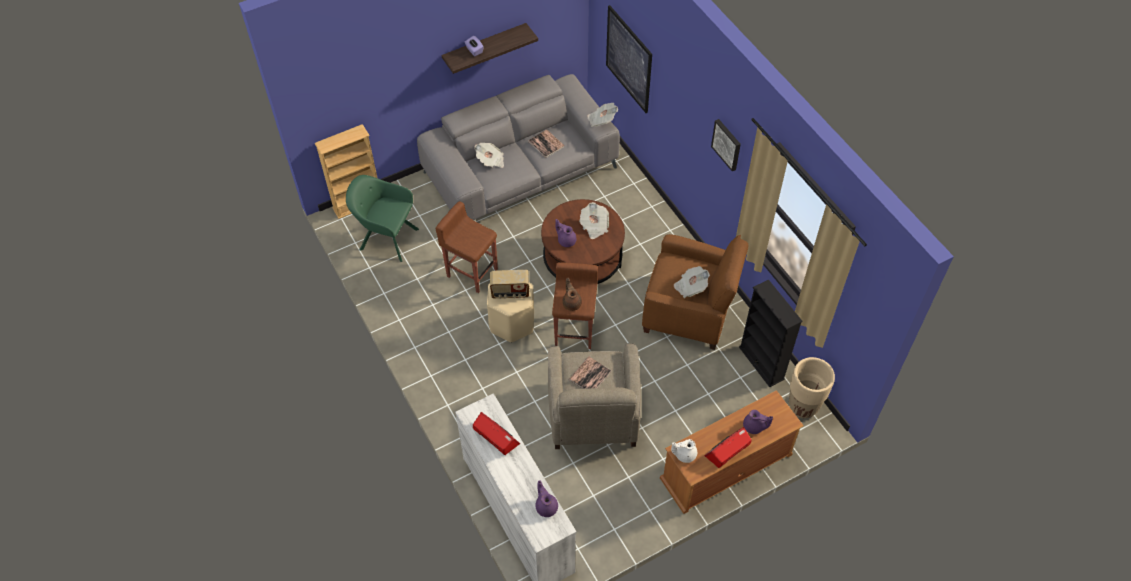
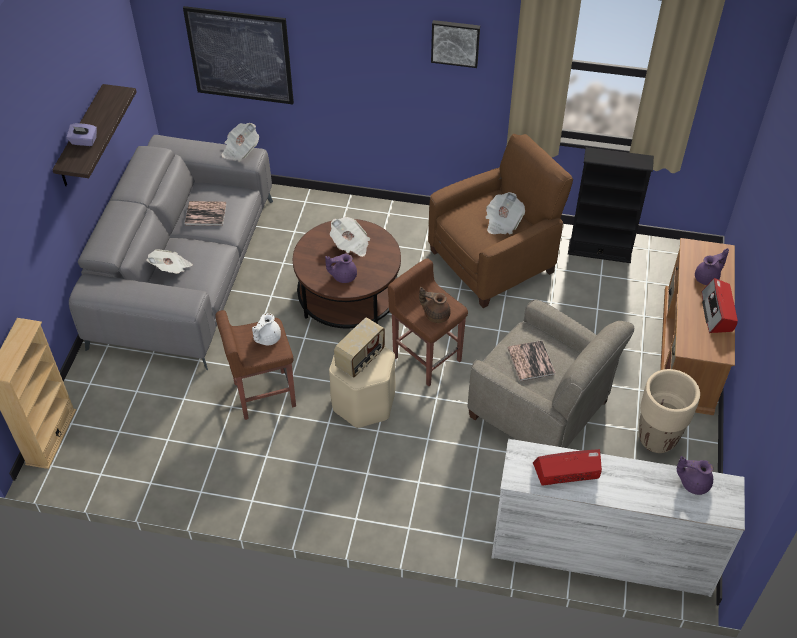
camera: 50 degrees left, 5 degrees down
green armchair [346,175,419,262] -> none
white teapot [671,439,697,463] -> white teapot moved to [252,313,281,345]
beige planter [789,357,835,418] -> beige planter moved to [639,369,700,453]

